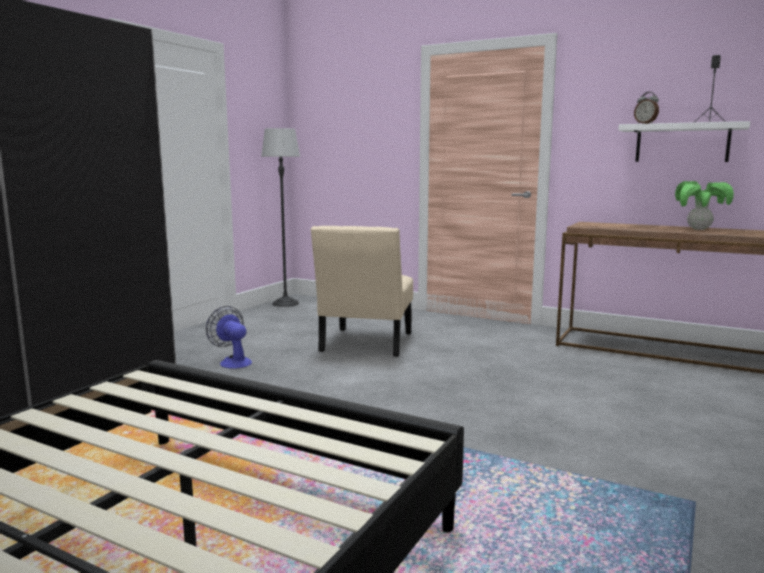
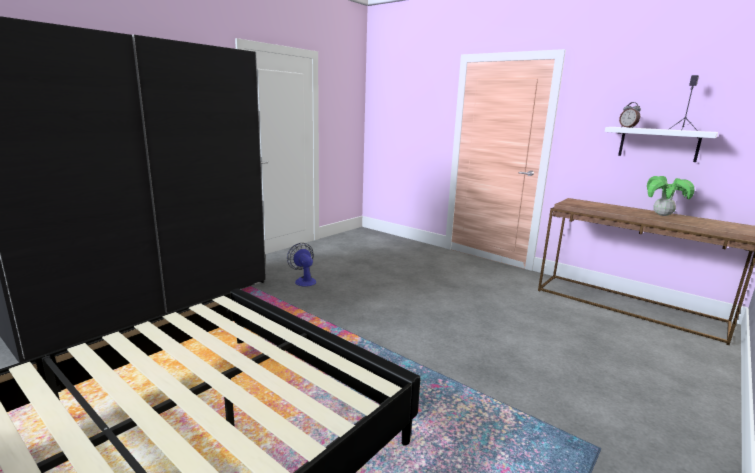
camera: 10 degrees right, 5 degrees up
floor lamp [261,128,300,307] -> none
beige chair [311,226,413,357] -> none

